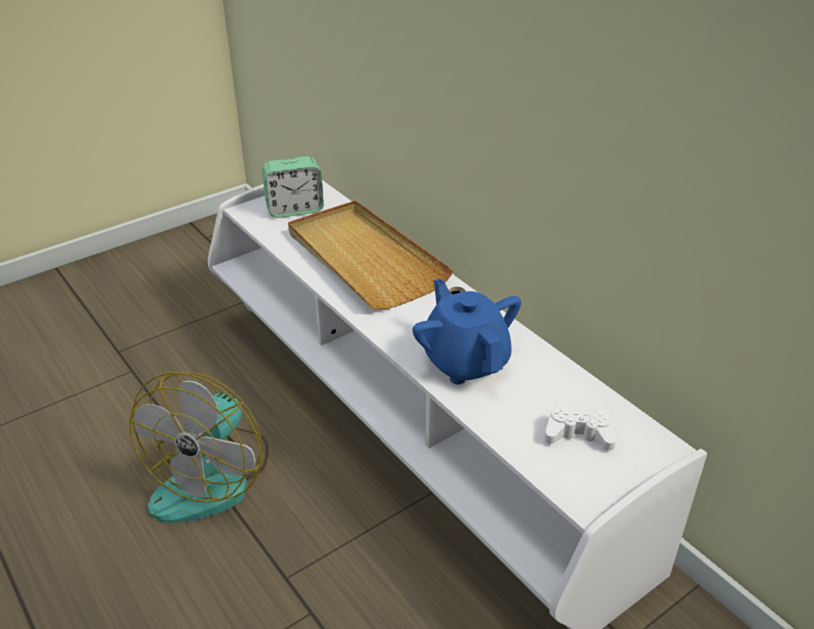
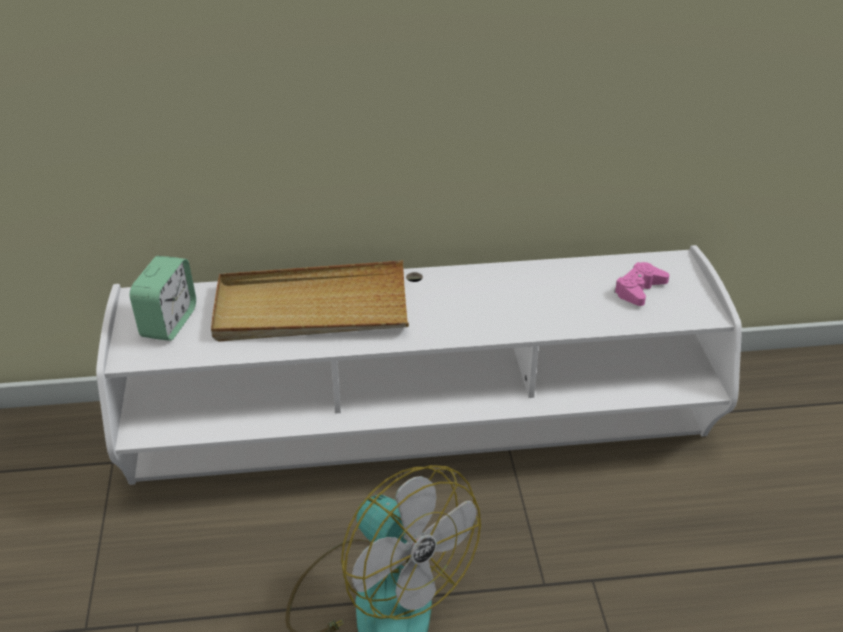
camera: 60 degrees left, 0 degrees up
blue teapot [413,278,521,384] -> none
white game controller [544,405,616,451] -> pink game controller [614,262,669,306]

